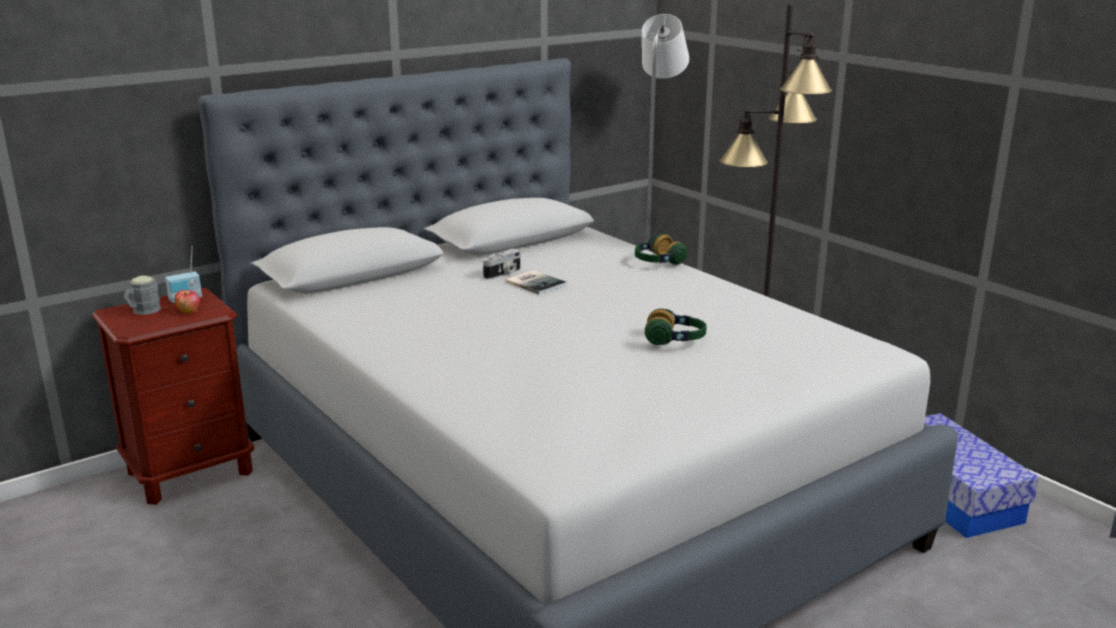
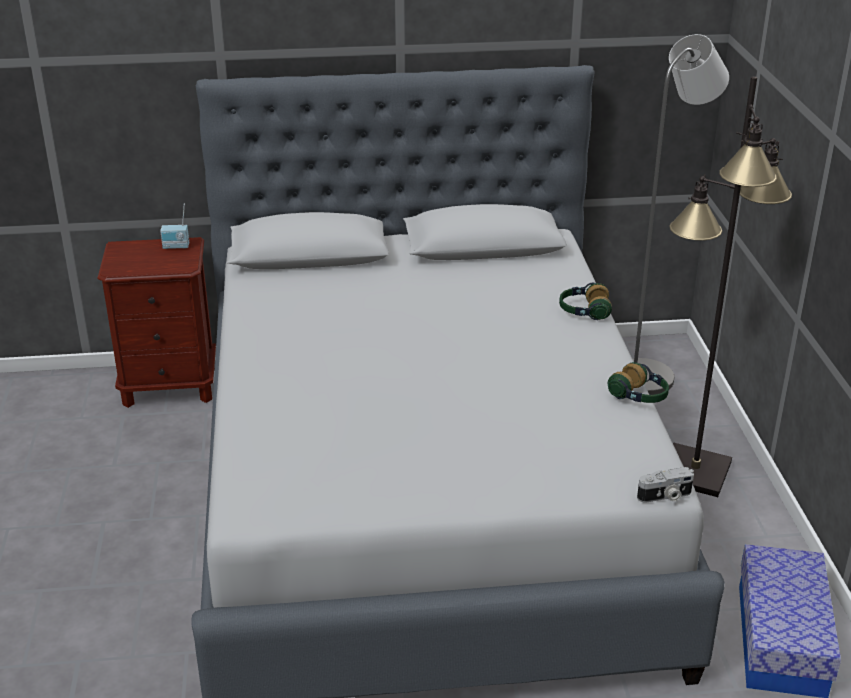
camera: 30 degrees right, 10 degrees up
grey mug [123,275,161,315] -> none
apple [175,290,200,314] -> none
camera [483,248,521,279] -> camera moved to [637,467,694,503]
book [506,270,567,295] -> none
headphones [645,309,707,345] -> headphones moved to [608,362,669,403]

